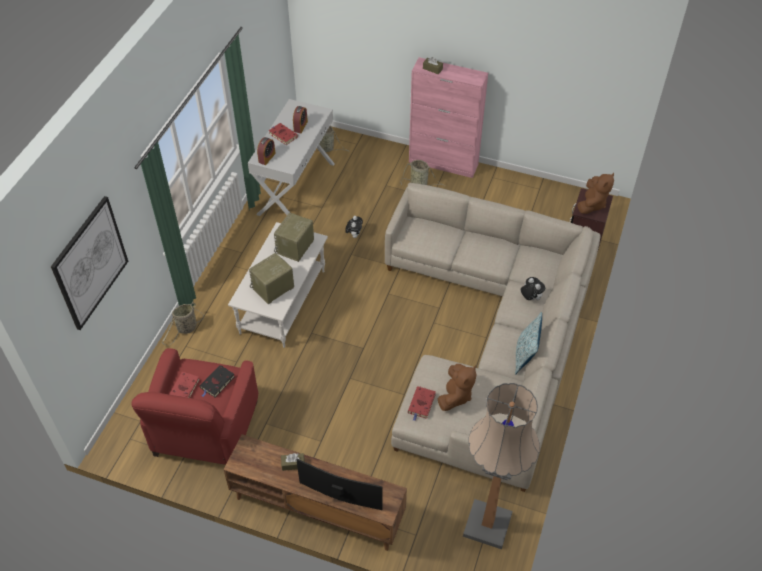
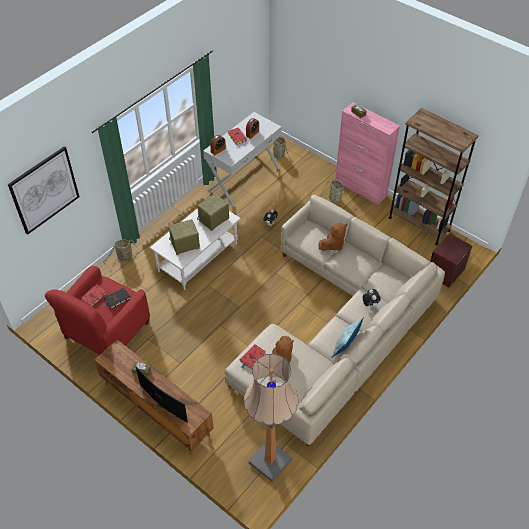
camera: 20 degrees right, 0 degrees up
brown plush toy [577,173,614,214] -> brown plush toy moved to [318,223,347,251]
none -> brown bookcase [389,108,479,245]

